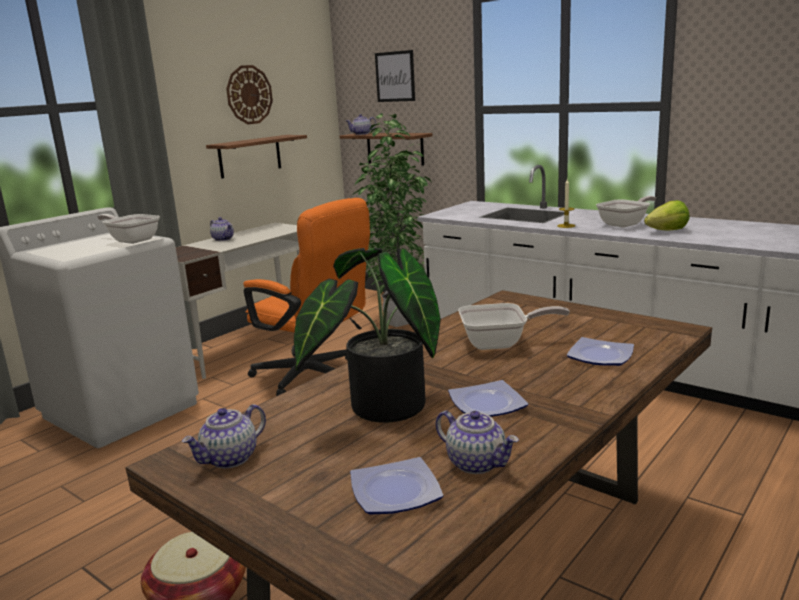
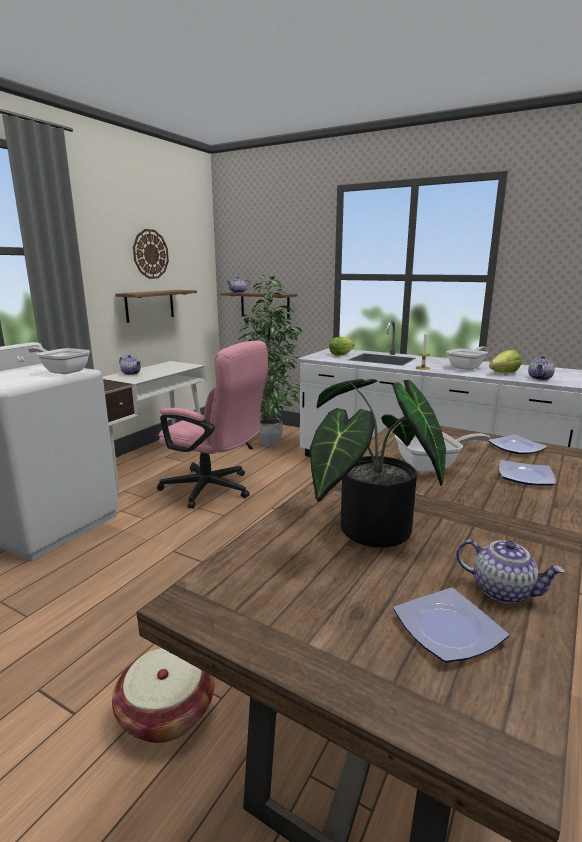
camera: 10 degrees left, 0 degrees up
teapot [182,404,266,469] -> teapot moved to [528,356,555,380]
orange office chair [243,198,370,396] -> pink office chair [157,340,268,509]
picture [375,50,415,102] -> none
plate [448,380,529,417] -> plate moved to [488,434,548,454]
none -> lettuce [329,337,355,356]

